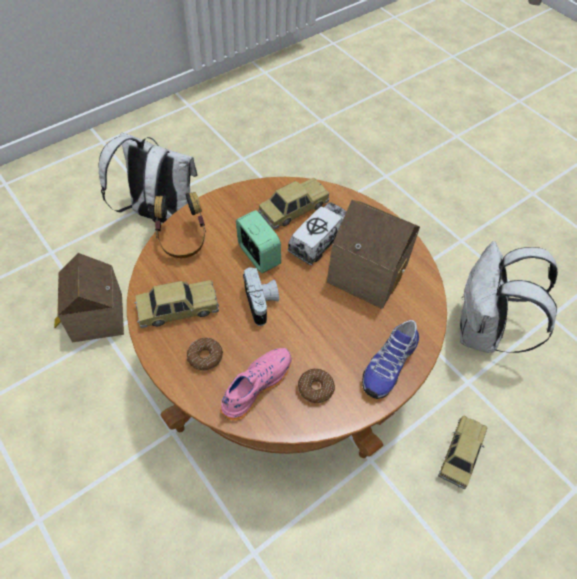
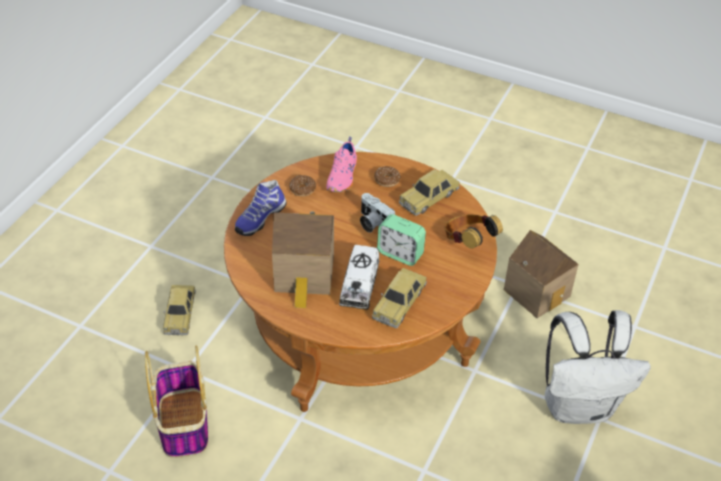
camera: 155 degrees right, 10 degrees down
shoe [362,320,419,399] -> shoe turned 150 degrees counterclockwise [235,180,286,236]
white backpack [460,241,558,353] -> basket [145,345,208,458]

